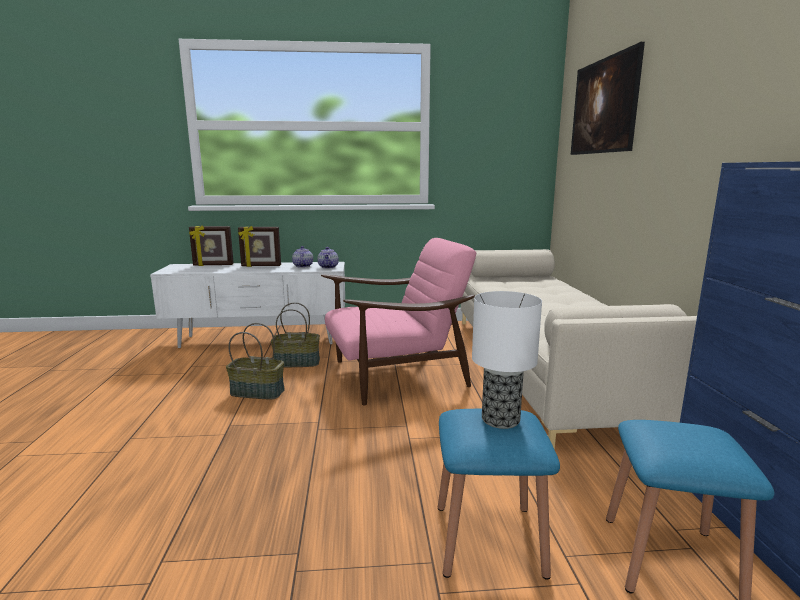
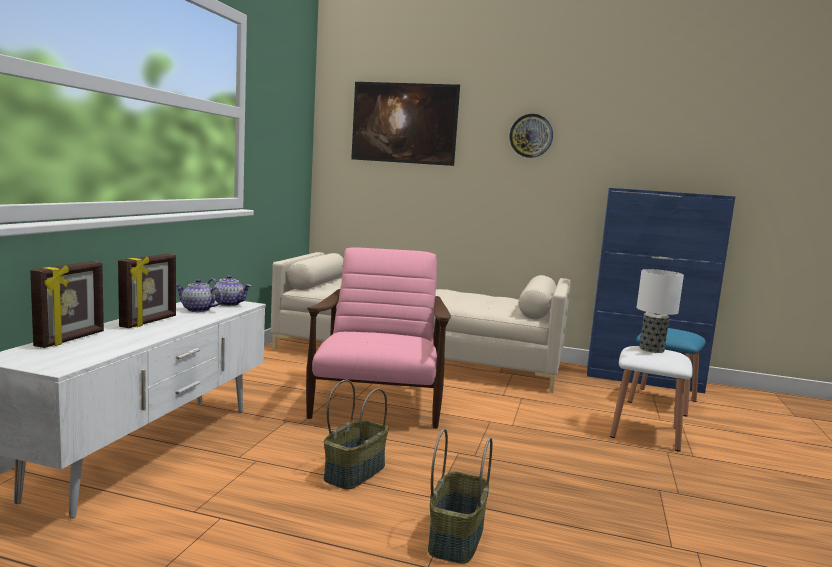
camera: 70 degrees left, 5 degrees down
basket [271,302,320,368] -> basket moved to [428,429,492,564]
blue stool [438,409,560,580] -> white stool [610,346,693,452]
none -> wall clock [510,114,553,158]

